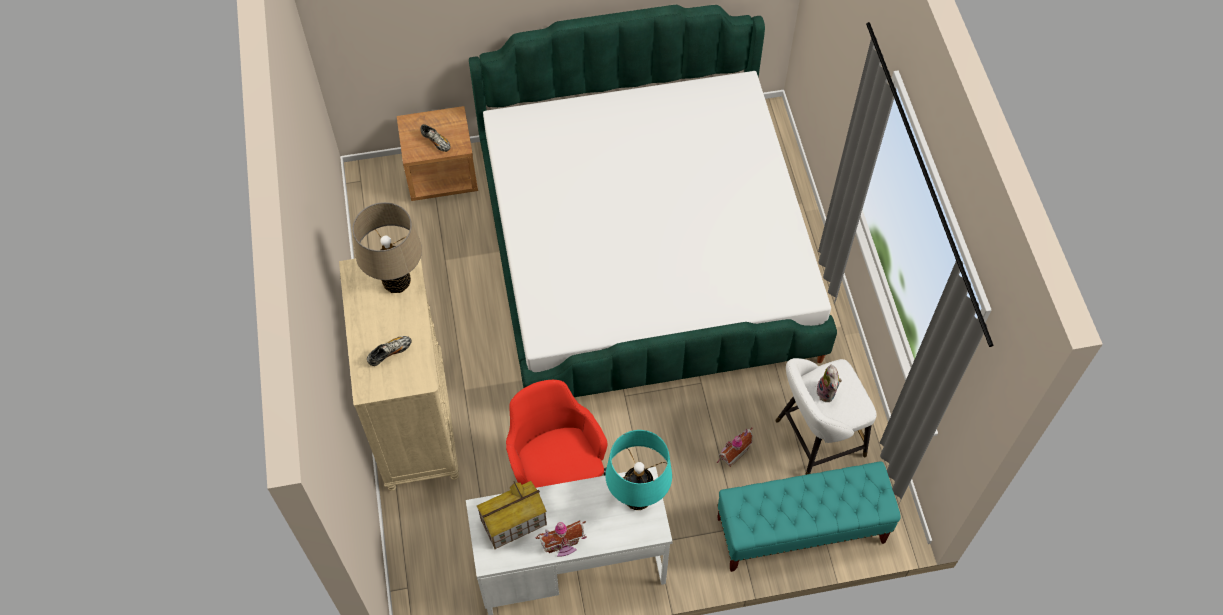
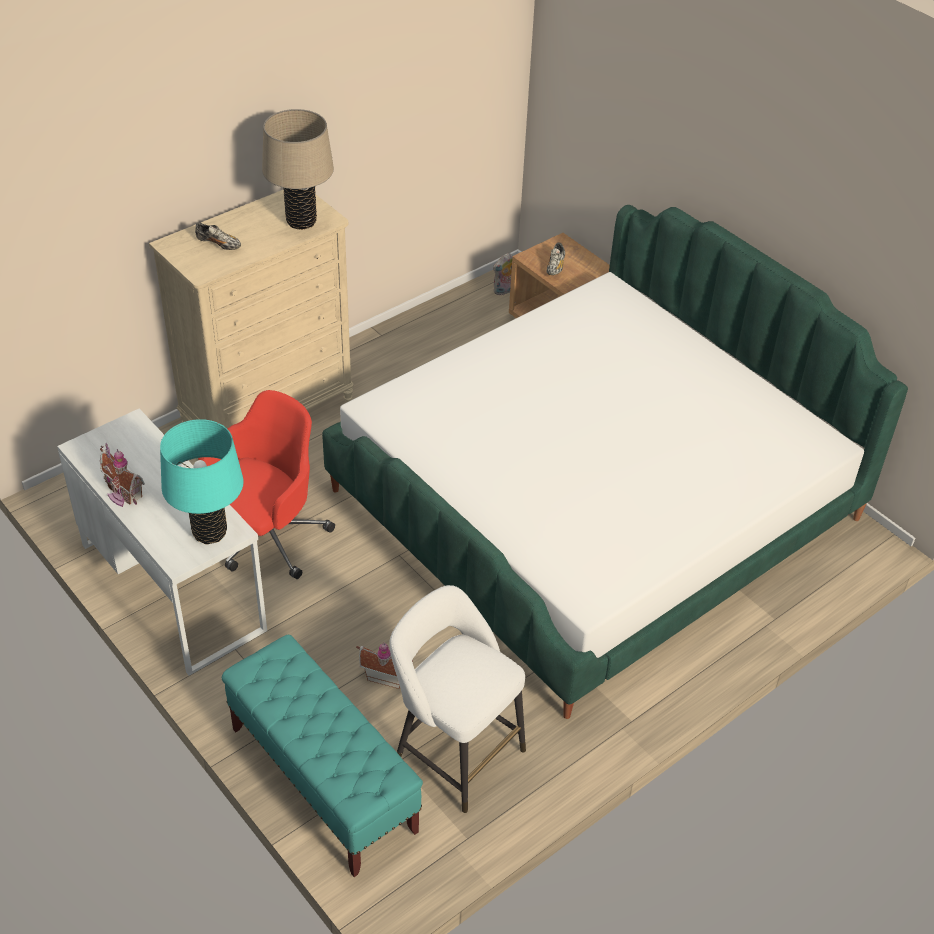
camera: 60 degrees right, 15 degrees down
toy house [477,481,547,549] -> none
plush toy [817,365,842,402] -> plush toy moved to [493,253,512,295]

